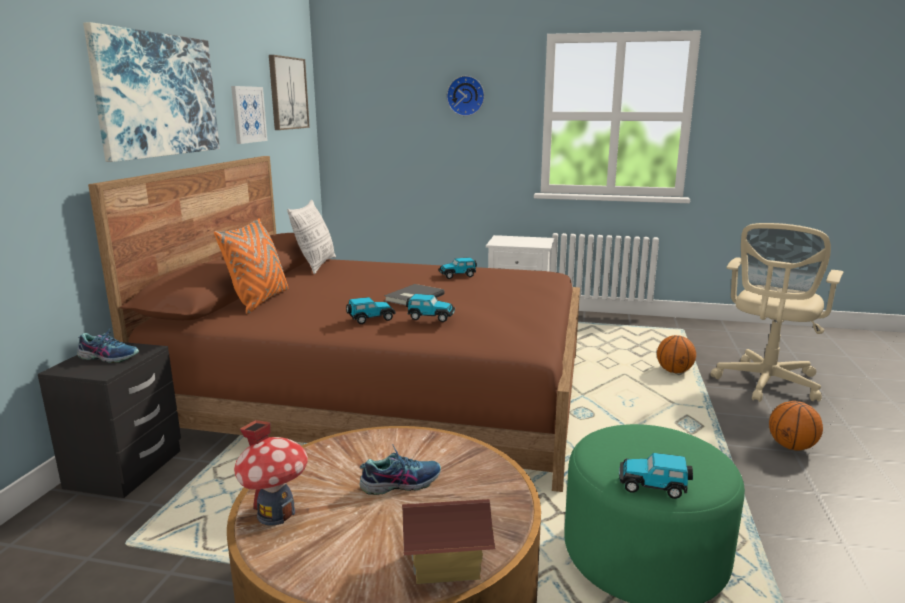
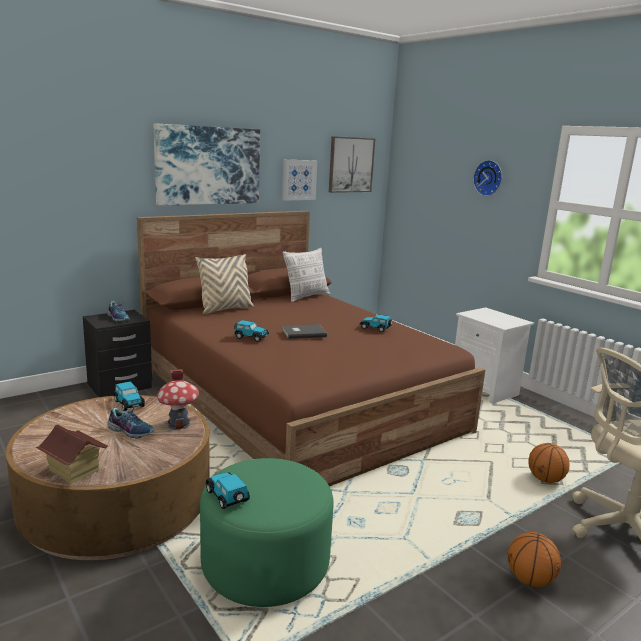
camera: 40 degrees right, 0 degrees up
orange pillow [214,218,288,314] -> beige pillow [196,254,254,315]
toy house [234,420,308,525] -> toy house moved to [157,369,199,430]
toy car [406,294,455,322] -> toy car moved to [113,381,145,411]

